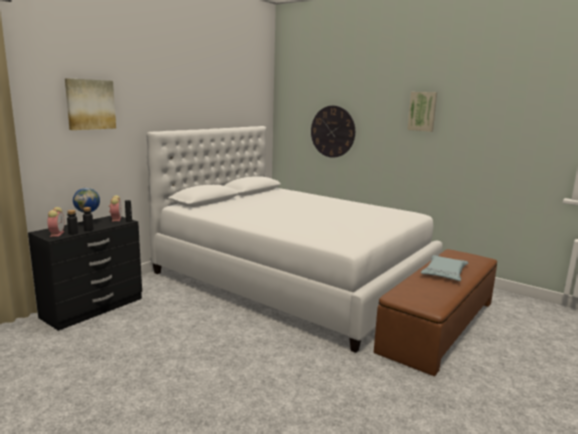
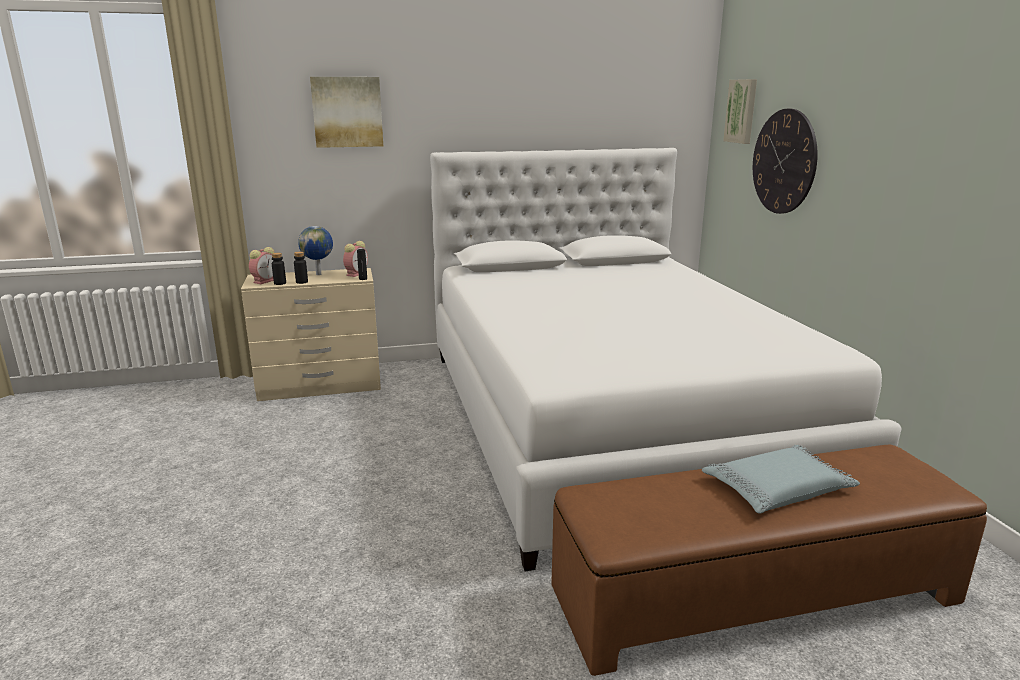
camera: 40 degrees right, 5 degrees up
black dresser [28,216,142,331] -> beige dresser [241,268,381,401]
picture [407,92,437,132] -> picture moved to [723,79,757,144]

